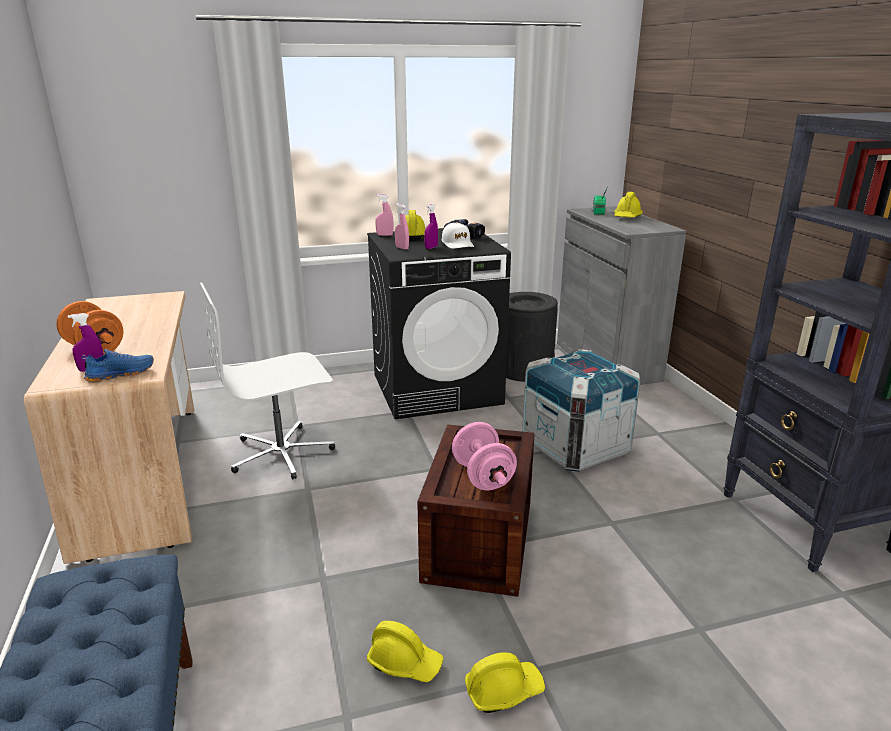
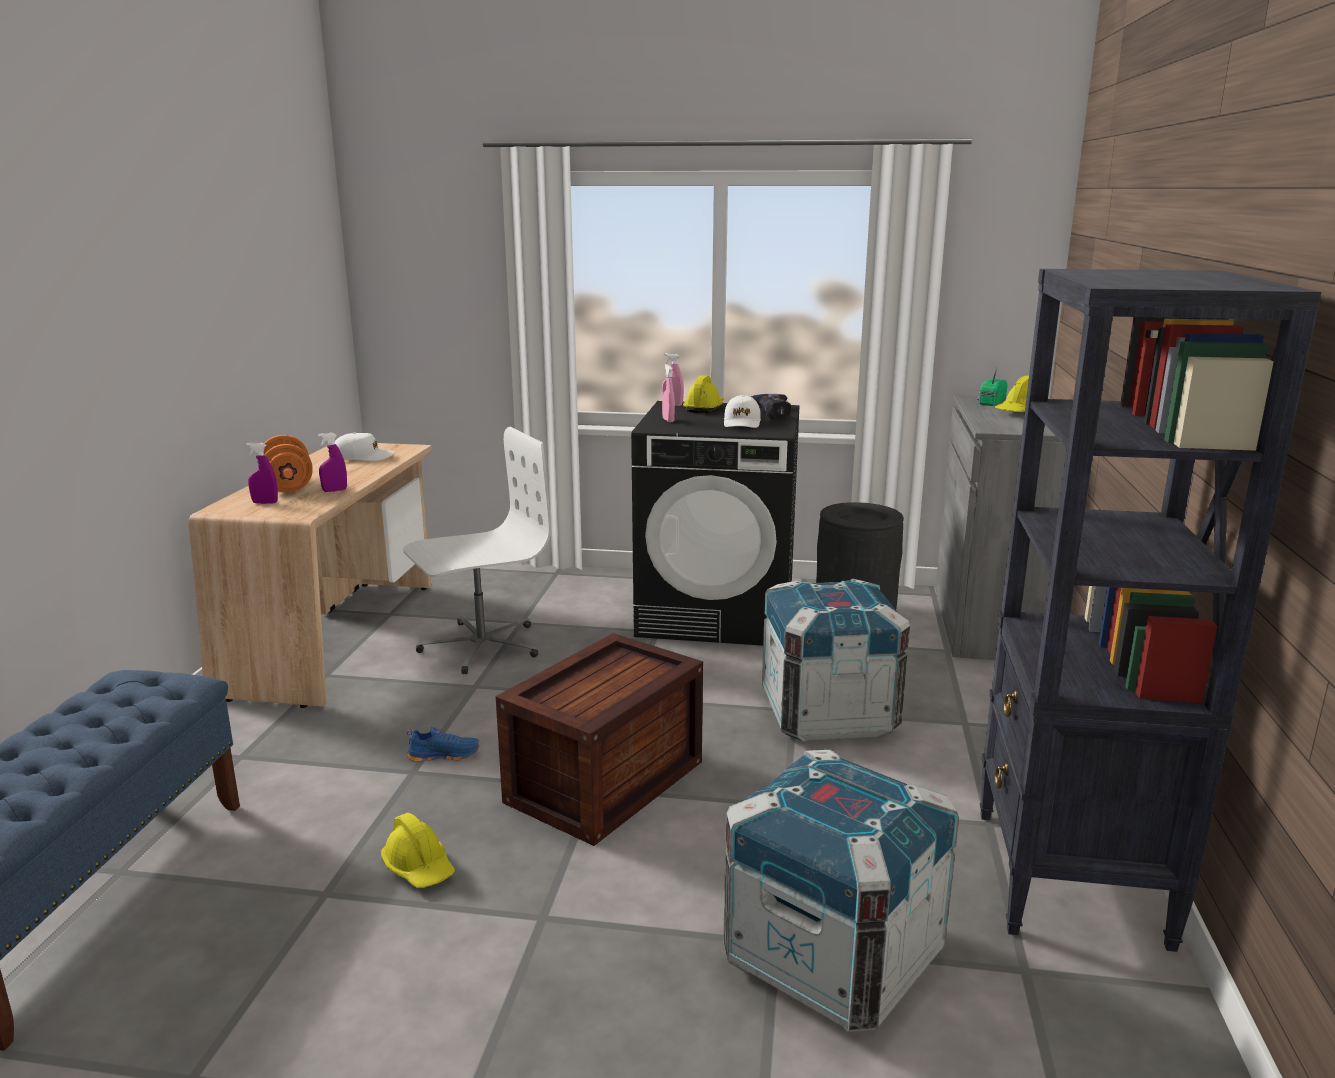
camera: 25 degrees right, 5 degrees down
blue shoe [81,349,154,382] -> blue shoe moved to [407,726,480,762]
white office chair [200,283,335,479] -> white office chair turned 150 degrees clockwise [403,427,551,674]
purple spray bottle [424,204,438,249] -> purple spray bottle moved to [318,432,347,492]
pink dumbbell [452,422,517,490] -> none
yellow hard hat [465,652,545,713] -> none
none -> white cap [334,432,395,461]
none -> crate [723,750,959,1032]

